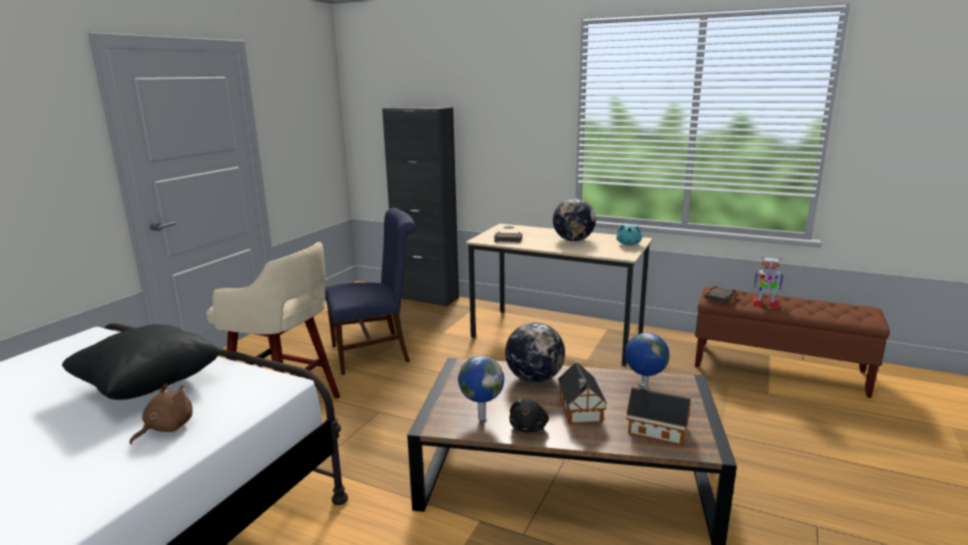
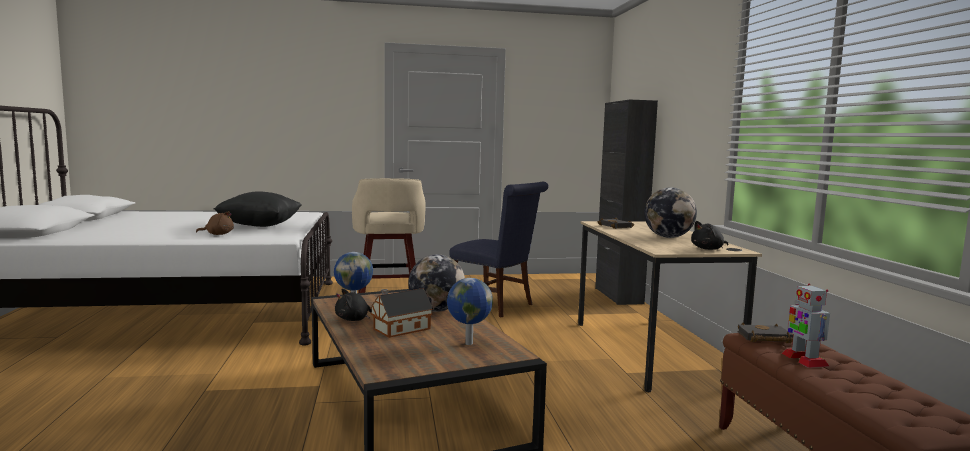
camera: 55 degrees right, 10 degrees down
turquoise plush toy [616,225,642,245] -> black plush toy [691,221,728,250]
toy house [626,382,691,446] -> none

